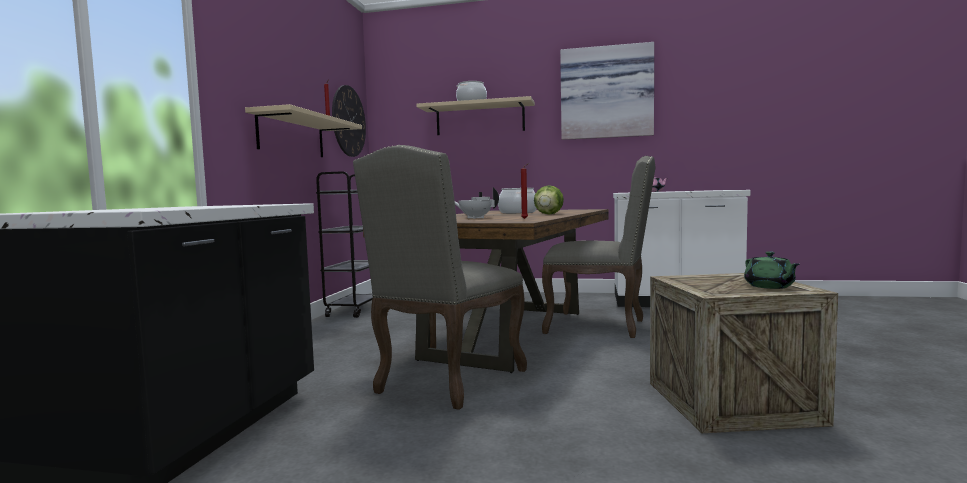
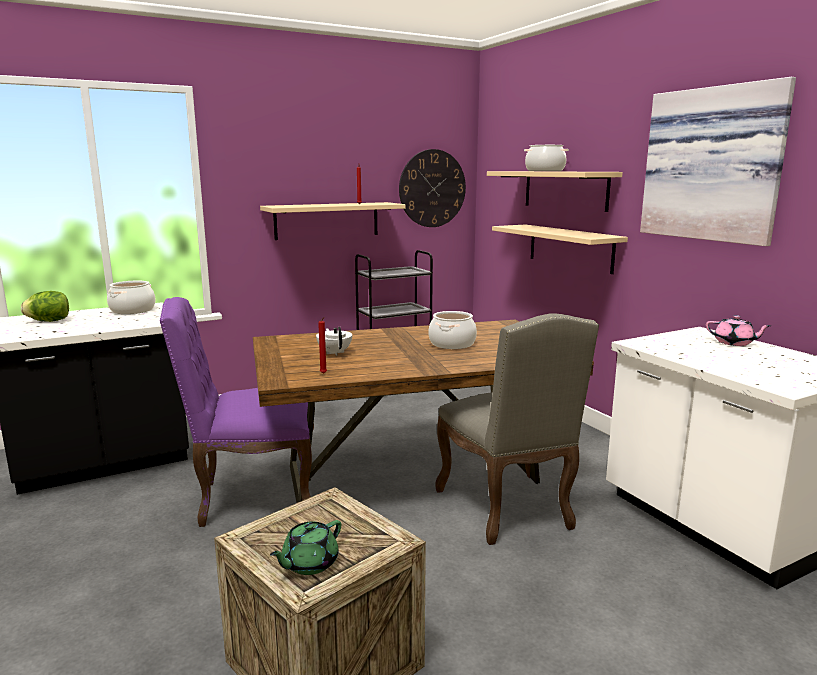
camera: 50 degrees right, 10 degrees up
grey chair [353,145,527,410] -> purple chair [160,297,314,527]
lettuce [534,185,564,215] -> lettuce moved to [21,291,69,322]
none -> cooking pot [107,281,156,314]
none -> beige shelf [492,225,628,274]

